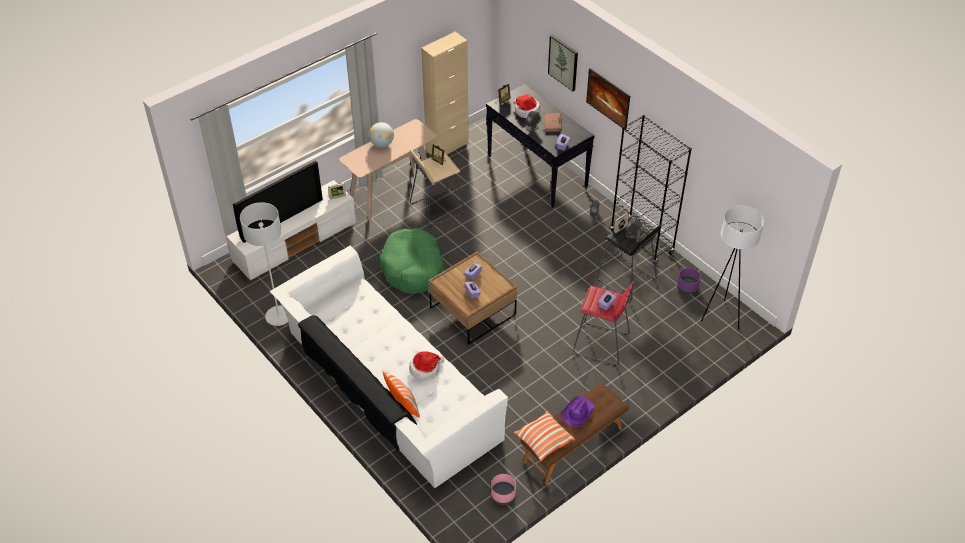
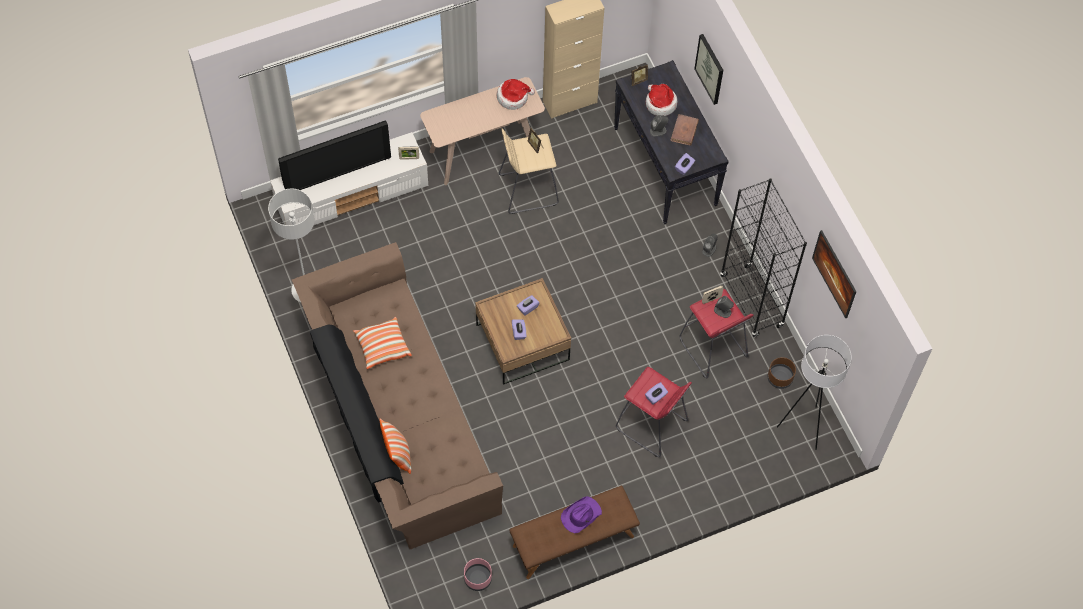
camera: 15 degrees right, 15 degrees up
white sofa [270,246,508,488] -> brown sofa [292,242,503,549]
globe [369,122,394,147] -> none
green dog bed [380,228,445,294] -> none
hat [409,351,444,381] -> hat moved to [497,79,535,110]
pillow [514,411,576,461] -> pillow moved to [353,317,412,369]
picture [586,68,630,130] -> picture moved to [812,230,856,319]
black stool [597,221,661,301] -> red stool [680,289,753,379]
purple planter [677,268,701,294] -> brown planter [768,357,796,389]

